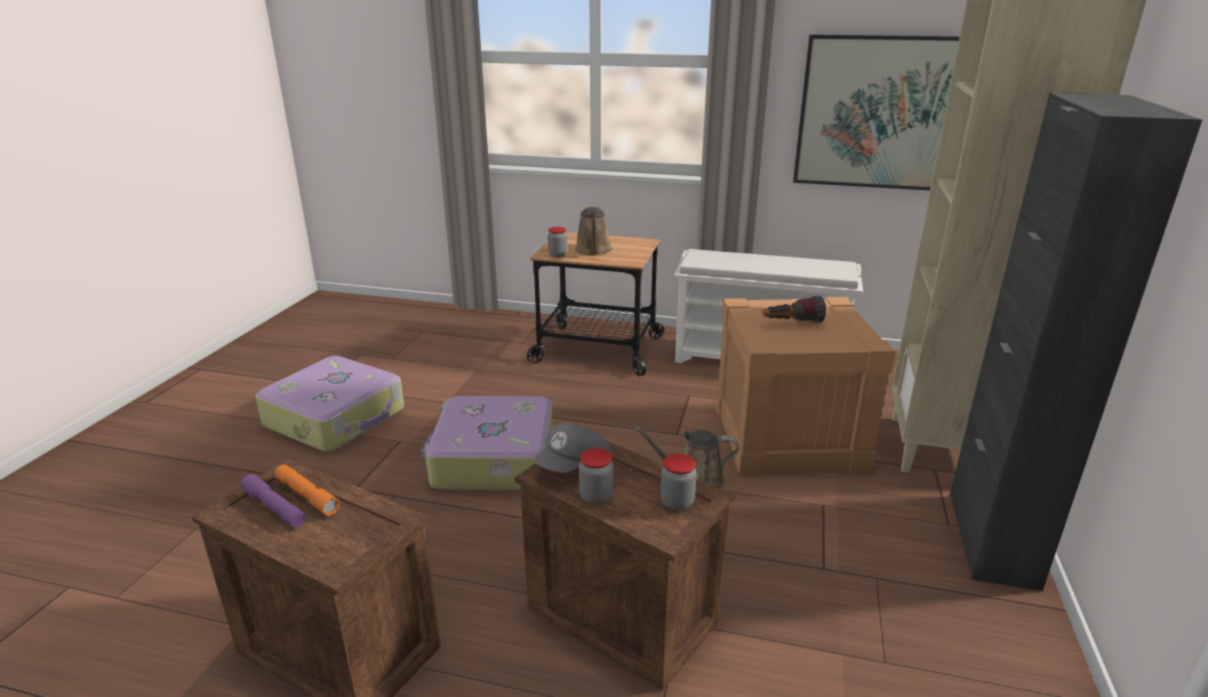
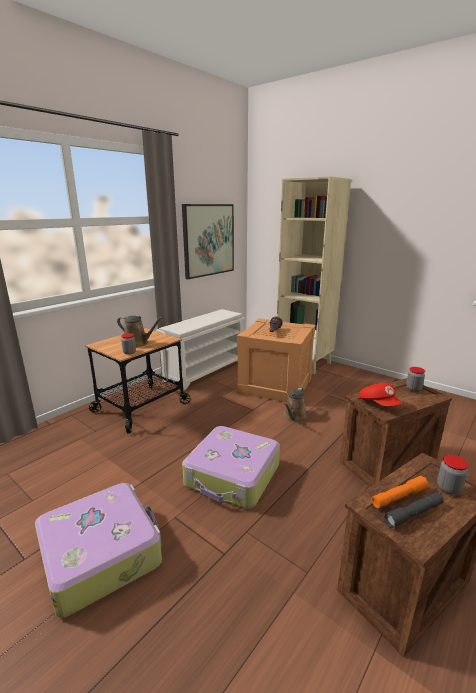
camera: 65 degrees left, 5 degrees down
purple flashlight [240,474,305,527] -> grey flashlight [384,492,444,528]
grey cap [534,423,611,473] -> red cap [359,383,402,406]
jar [579,448,613,505] -> jar moved to [437,455,469,495]
black cabinet [950,93,1203,591] -> none

